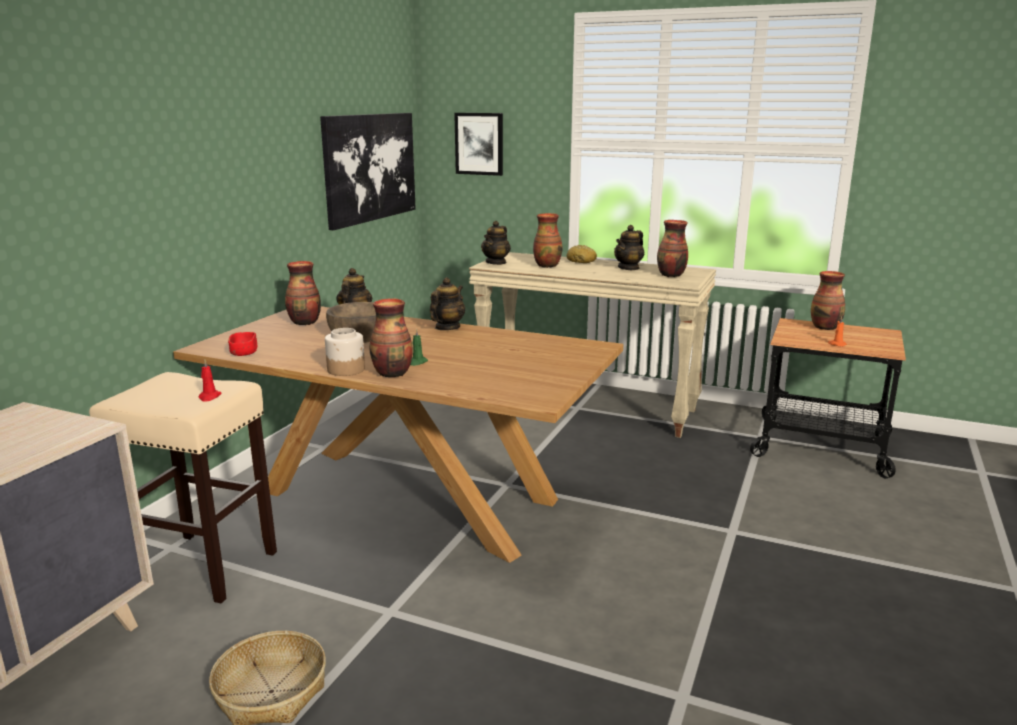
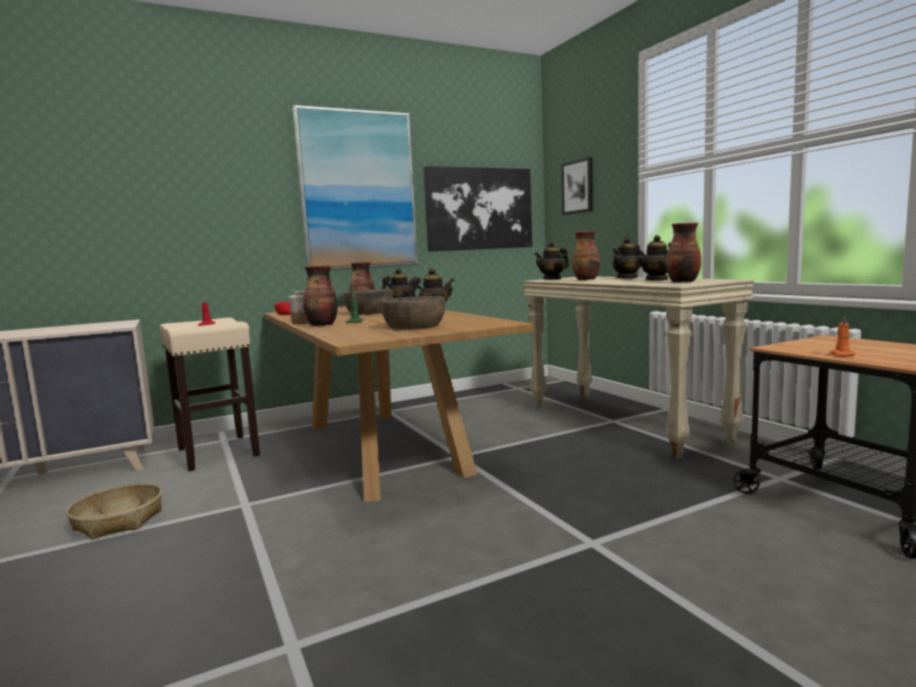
camera: 40 degrees right, 10 degrees down
bread [567,245,597,263] -> teapot [612,237,640,279]
vase [811,271,845,330] -> none
none -> picture [293,105,419,270]
none -> brown bowl [381,296,445,330]

